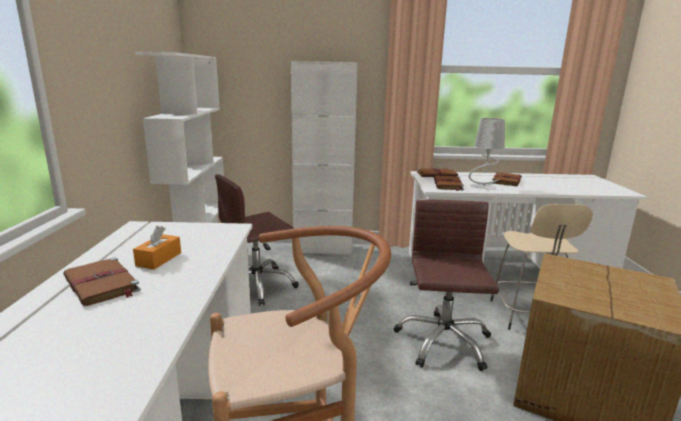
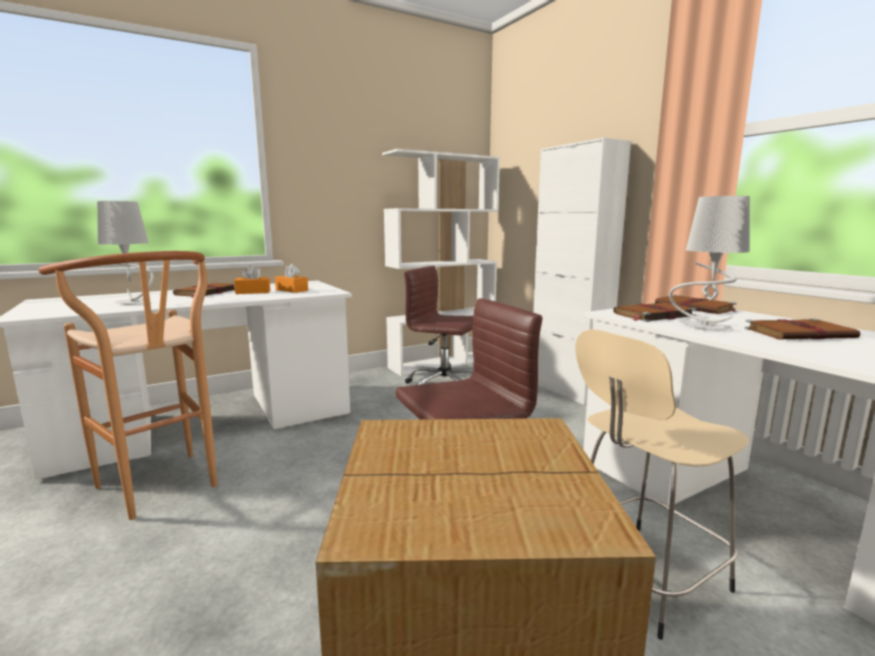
camera: 60 degrees right, 5 degrees down
none -> grey table lamp [97,201,154,305]
none -> orange tissue box [275,264,308,293]

